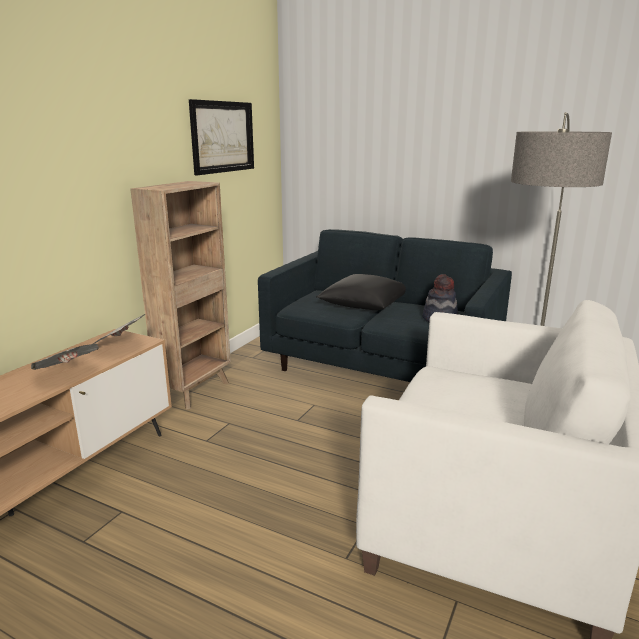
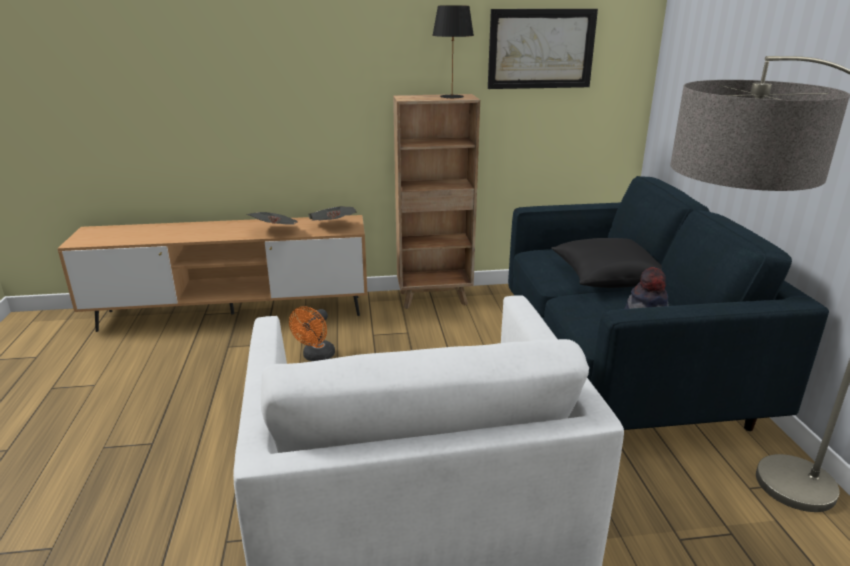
camera: 55 degrees right, 5 degrees up
none -> orange fan [289,306,335,361]
none -> black table lamp [432,6,474,98]

